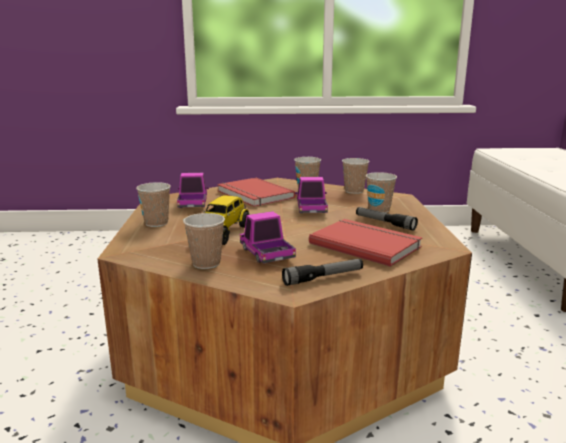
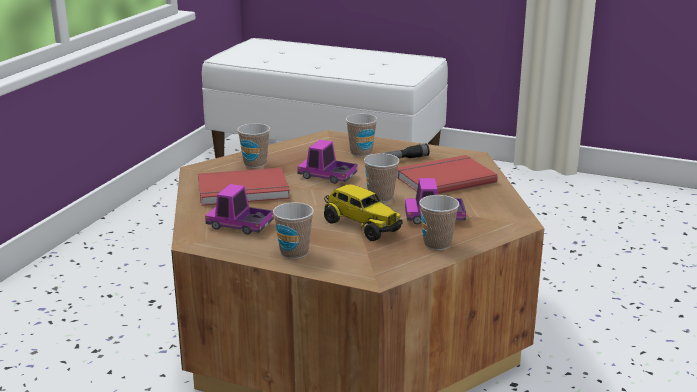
camera: 65 degrees left, 5 degrees up
flashlight [282,259,363,286] -> none
cup [342,158,370,194] -> cup moved to [364,153,400,203]

